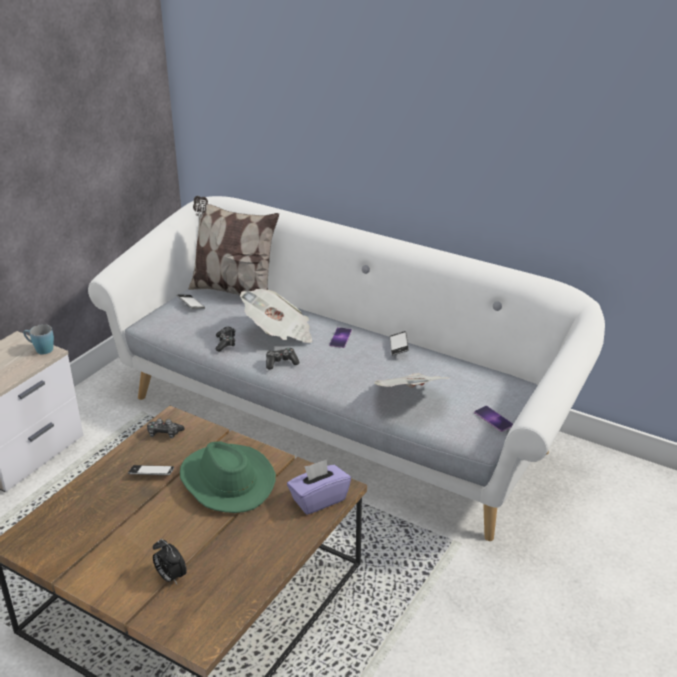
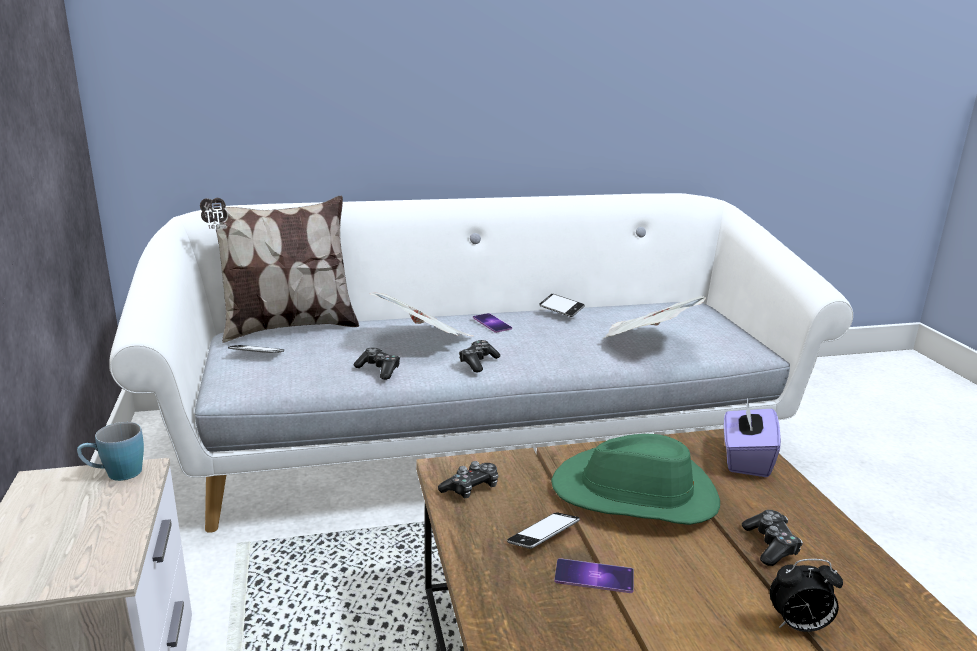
camera: 45 degrees left, 10 degrees down
phone [474,406,513,432] -> phone moved to [554,558,634,593]
none -> game controller [742,510,803,566]

